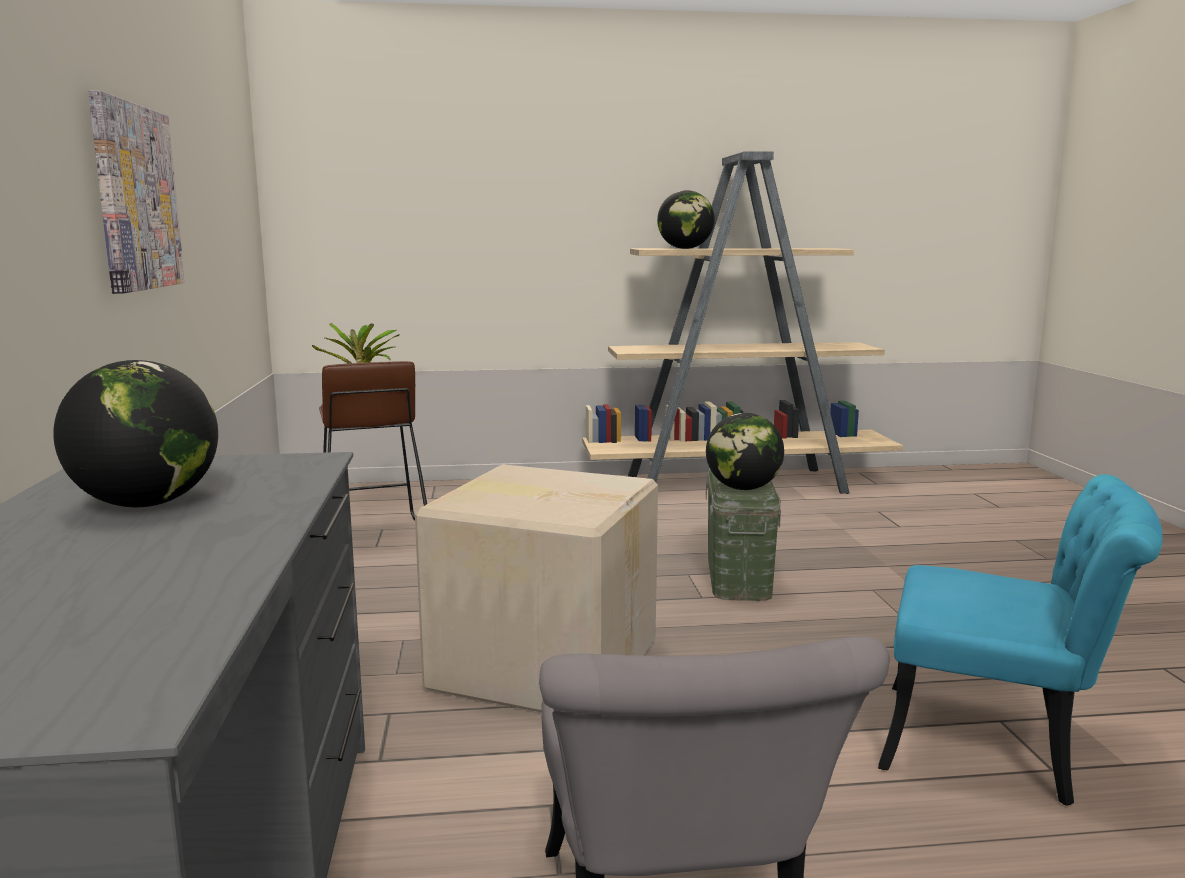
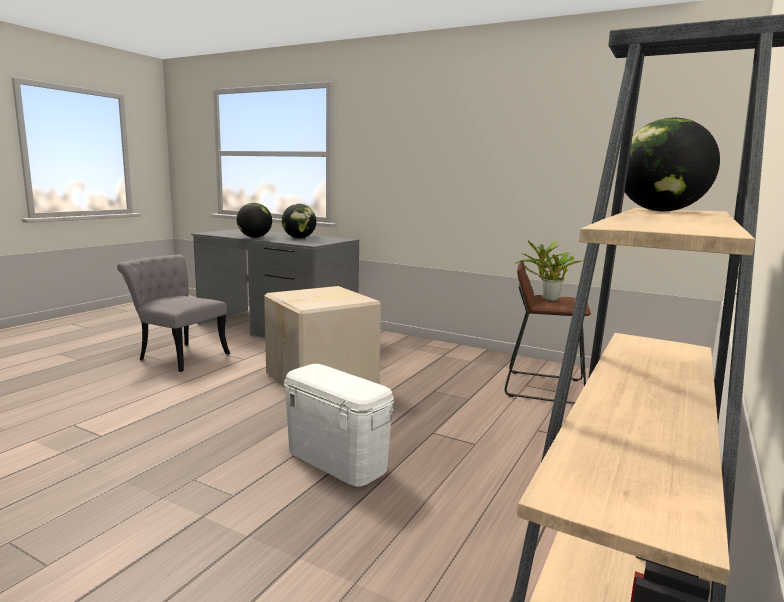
camera: 125 degrees right, 0 degrees up
picture [88,90,185,294] -> none
globe [706,413,784,490] -> globe moved to [237,203,272,238]
green storage box [706,469,781,601] -> white storage box [284,364,394,486]
turquoise chair [878,474,1163,806] -> none

